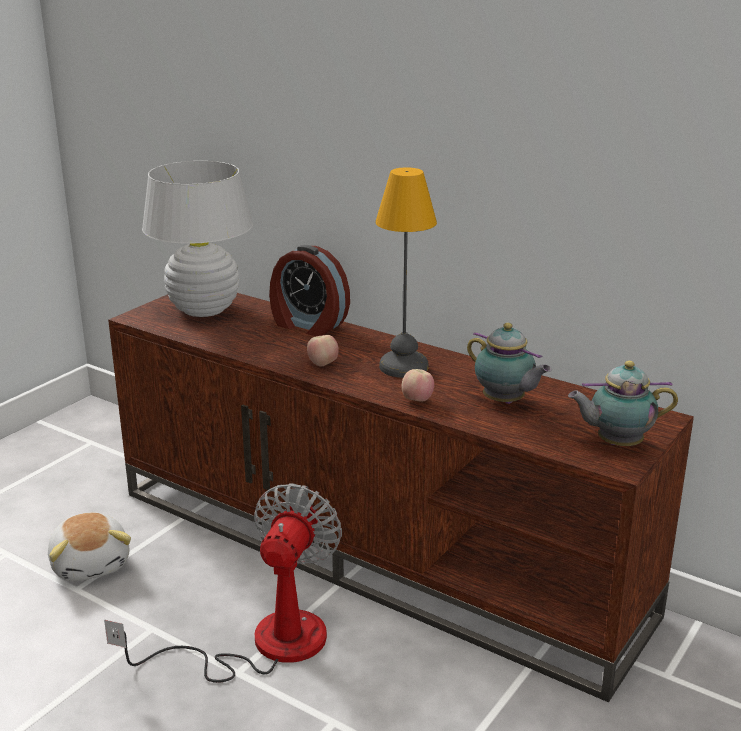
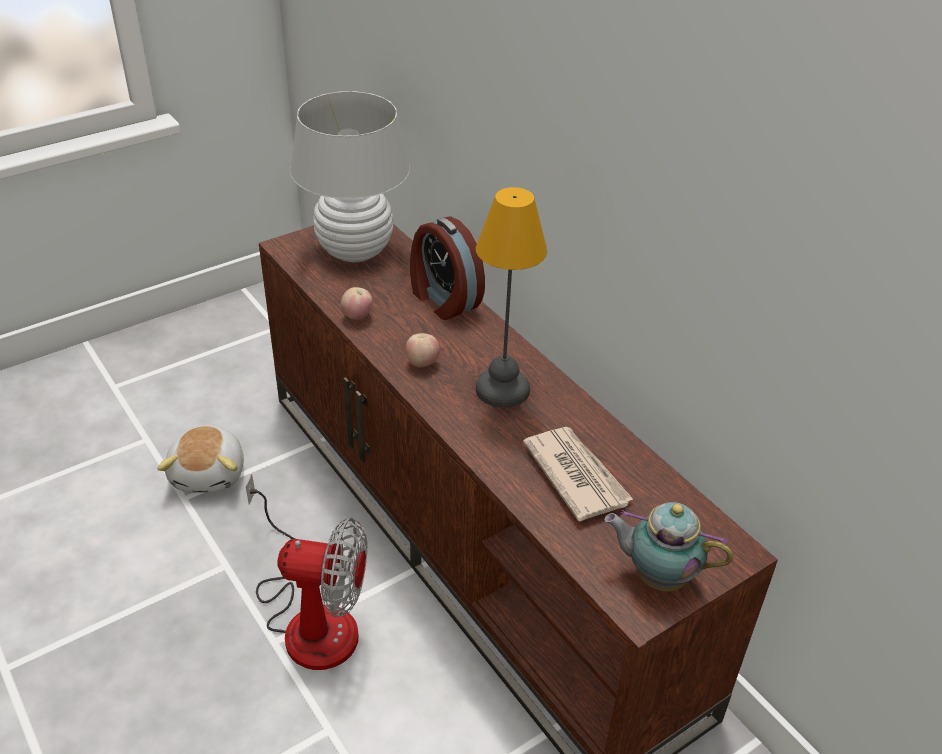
camera: 20 degrees right, 15 degrees up
fan [104,483,342,683] -> fan turned 60 degrees clockwise [246,473,367,670]
apple [402,369,434,401] -> apple moved to [341,287,372,320]
teapot [467,323,552,404] -> newspaper [523,427,634,521]

